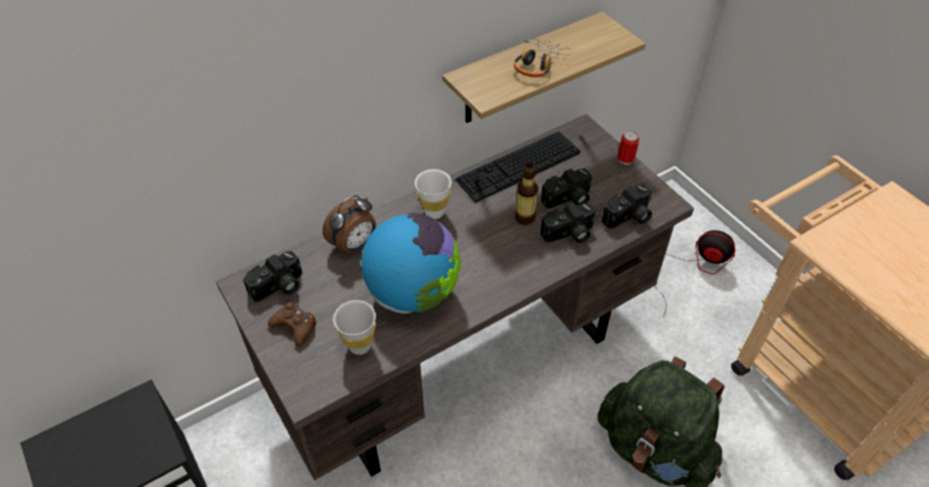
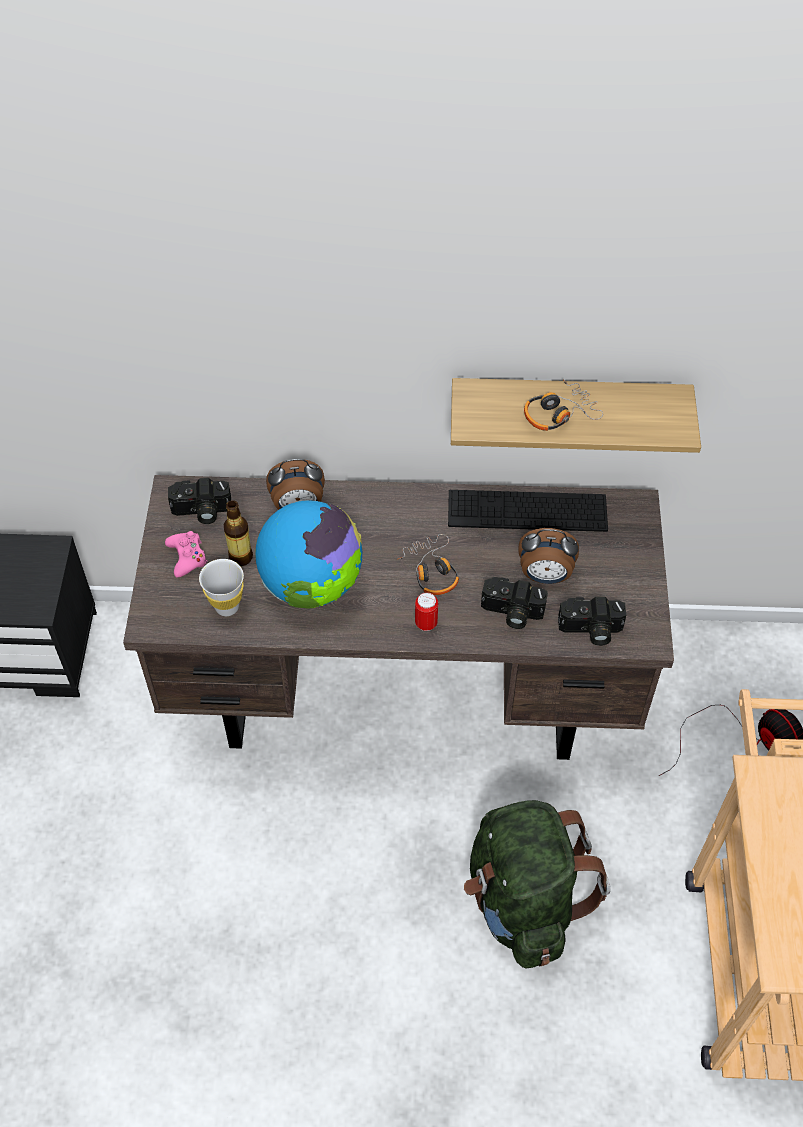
camera: 35 degrees right, 5 degrees up
brown game controller [268,302,316,347] -> pink game controller [165,531,208,577]
white cup [415,169,451,219] -> none
bottle [515,163,538,225] -> bottle moved to [224,500,253,566]
camera [541,168,592,208] -> alarm clock [518,528,579,584]
can [618,131,639,165] -> can moved to [415,592,438,631]
none -> headphones [397,534,459,595]

